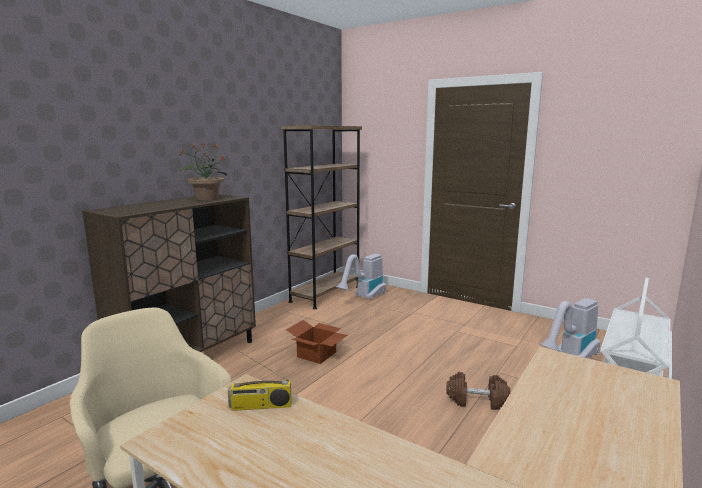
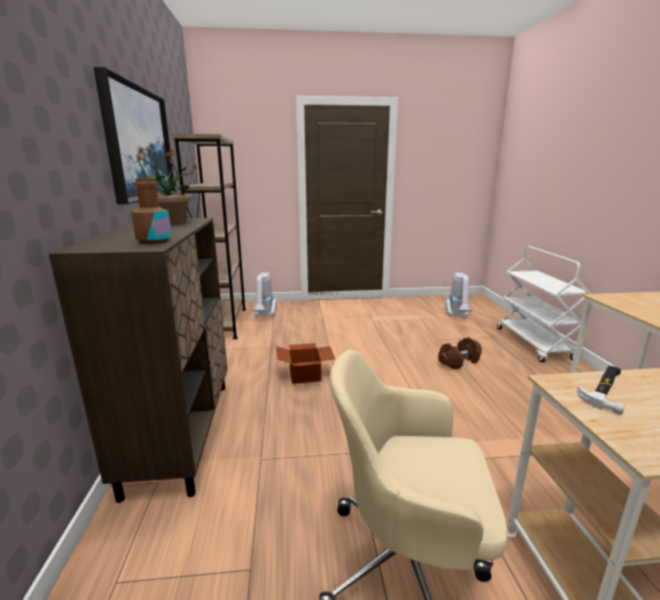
camera: 40 degrees left, 5 degrees up
radio [228,351,292,411] -> hammer [577,366,625,415]
none -> picture [93,67,176,204]
none -> brown bottle [131,178,172,244]

